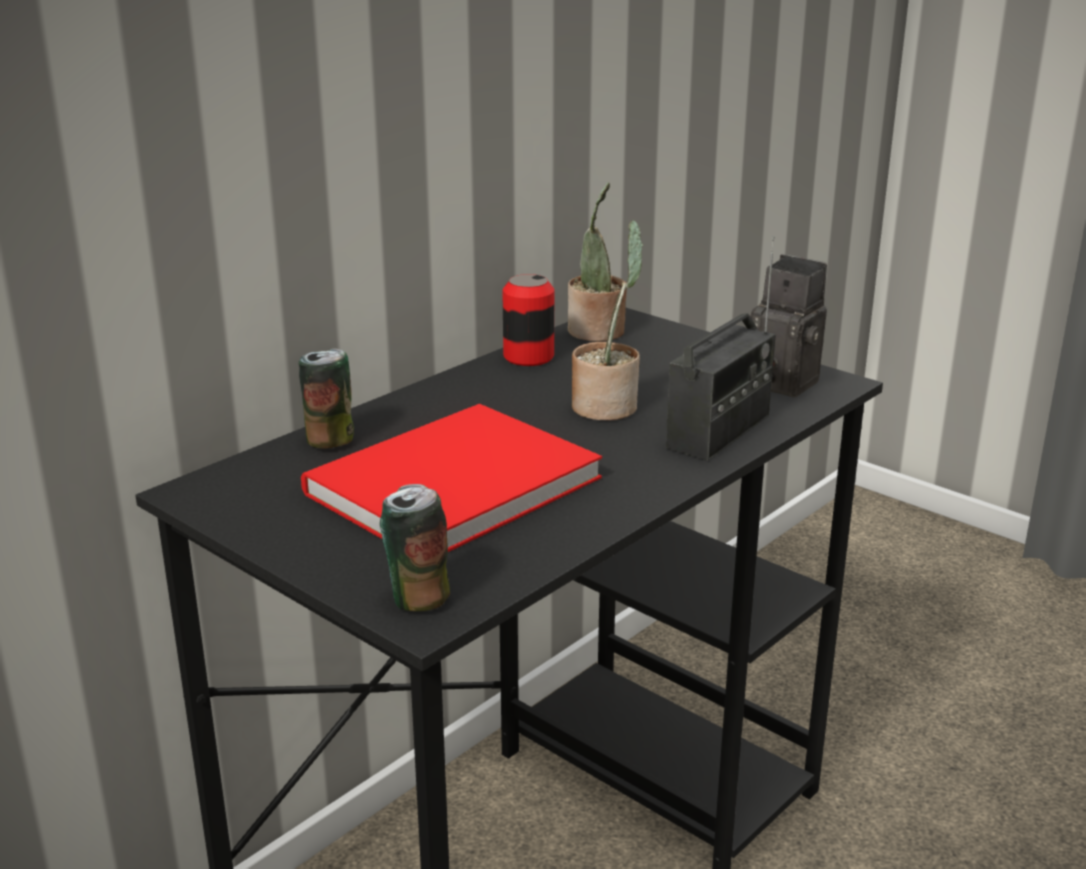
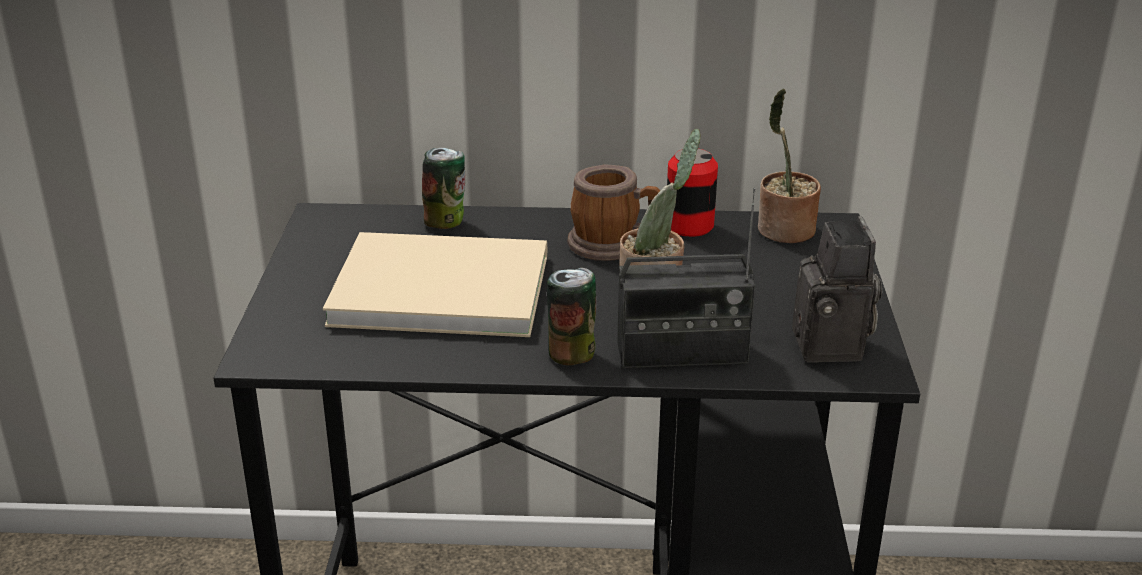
camera: 50 degrees right, 5 degrees up
red book [301,404,602,552] -> beige book [323,232,547,337]
can [380,484,450,611] -> can moved to [547,268,596,366]
none -> mug [568,165,661,261]

